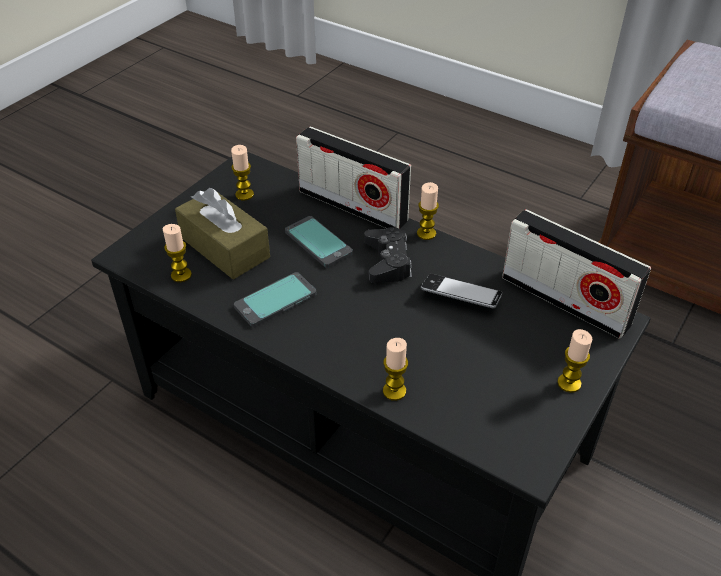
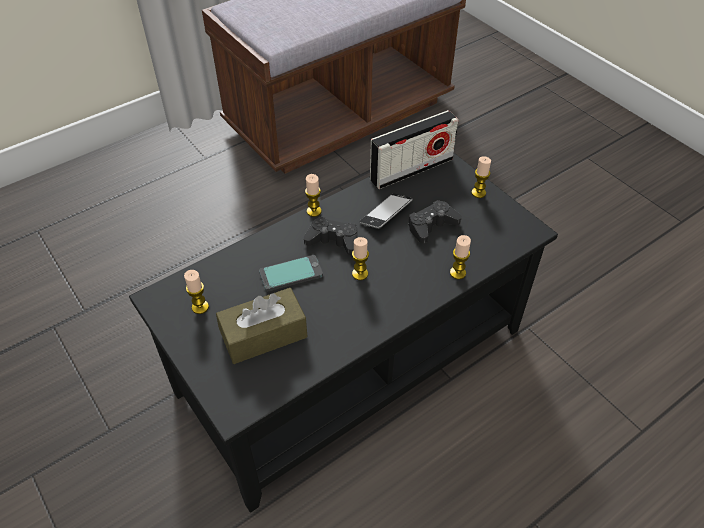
camera: 70 degrees left, 5 degrees up
candle [163,224,192,282] -> candle moved to [352,237,369,280]
phone [234,272,316,327] -> none
radio [296,126,411,229] -> none
none -> black game controller [408,200,462,243]

